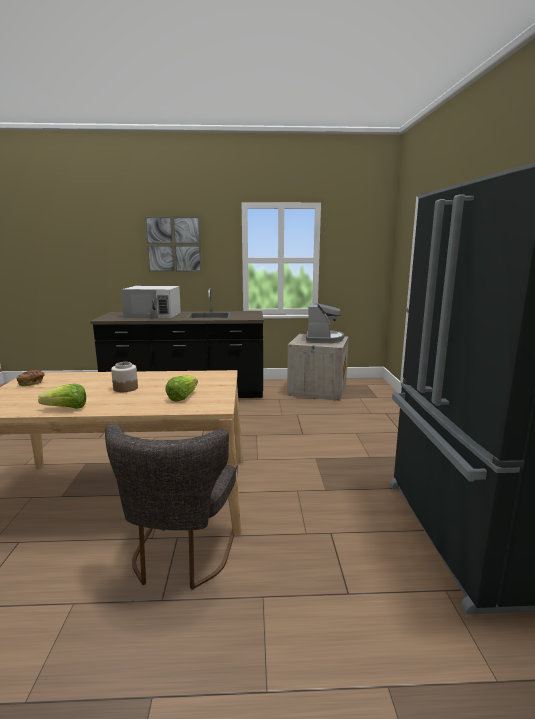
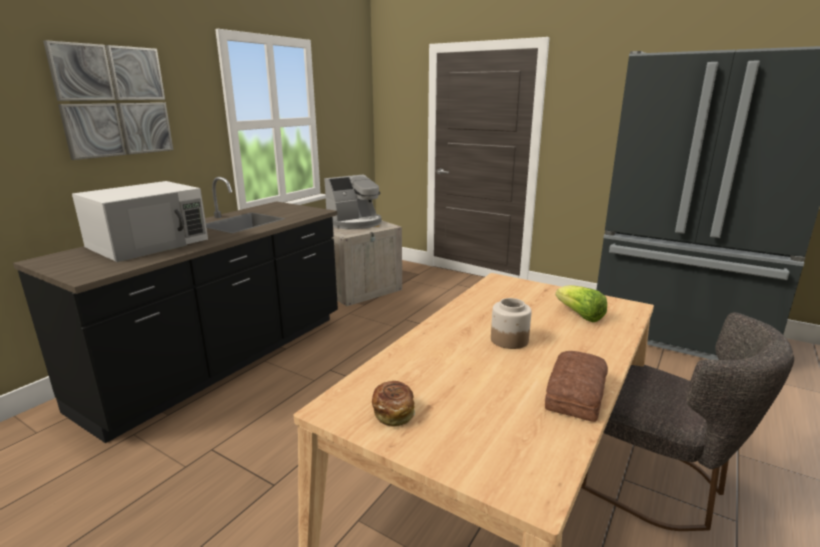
camera: 55 degrees left, 5 degrees up
lettuce [38,384,86,409] -> bread [545,351,608,422]
coffee machine [306,302,344,343] -> coffee machine turned 105 degrees clockwise [324,174,382,229]

